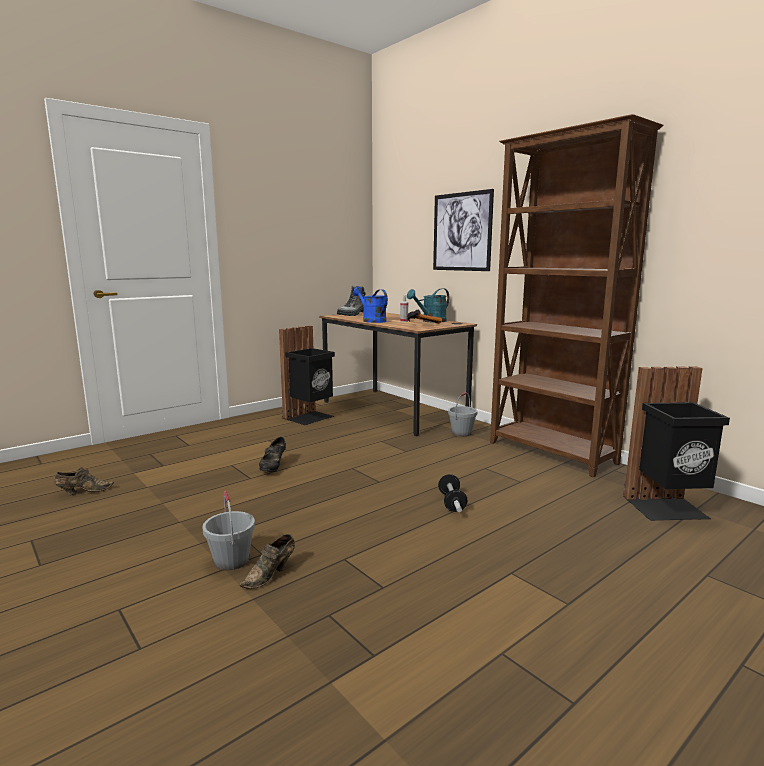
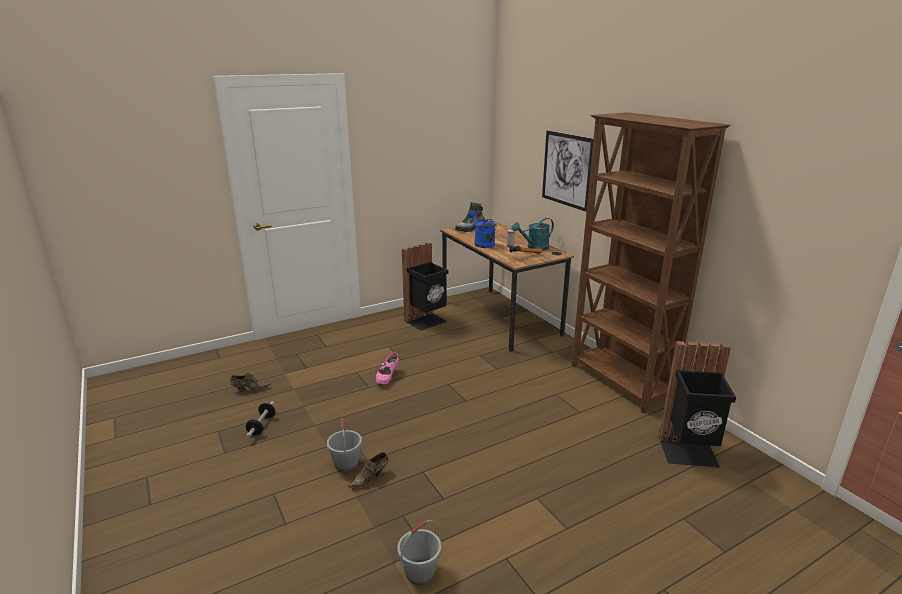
camera: 10 degrees right, 10 degrees up
black shoe [259,437,286,472] -> pink shoe [376,352,399,385]
dumbbell [438,474,468,512] -> dumbbell moved to [246,401,275,438]
grey bucket [448,392,478,437] -> grey bucket moved to [397,520,442,585]

